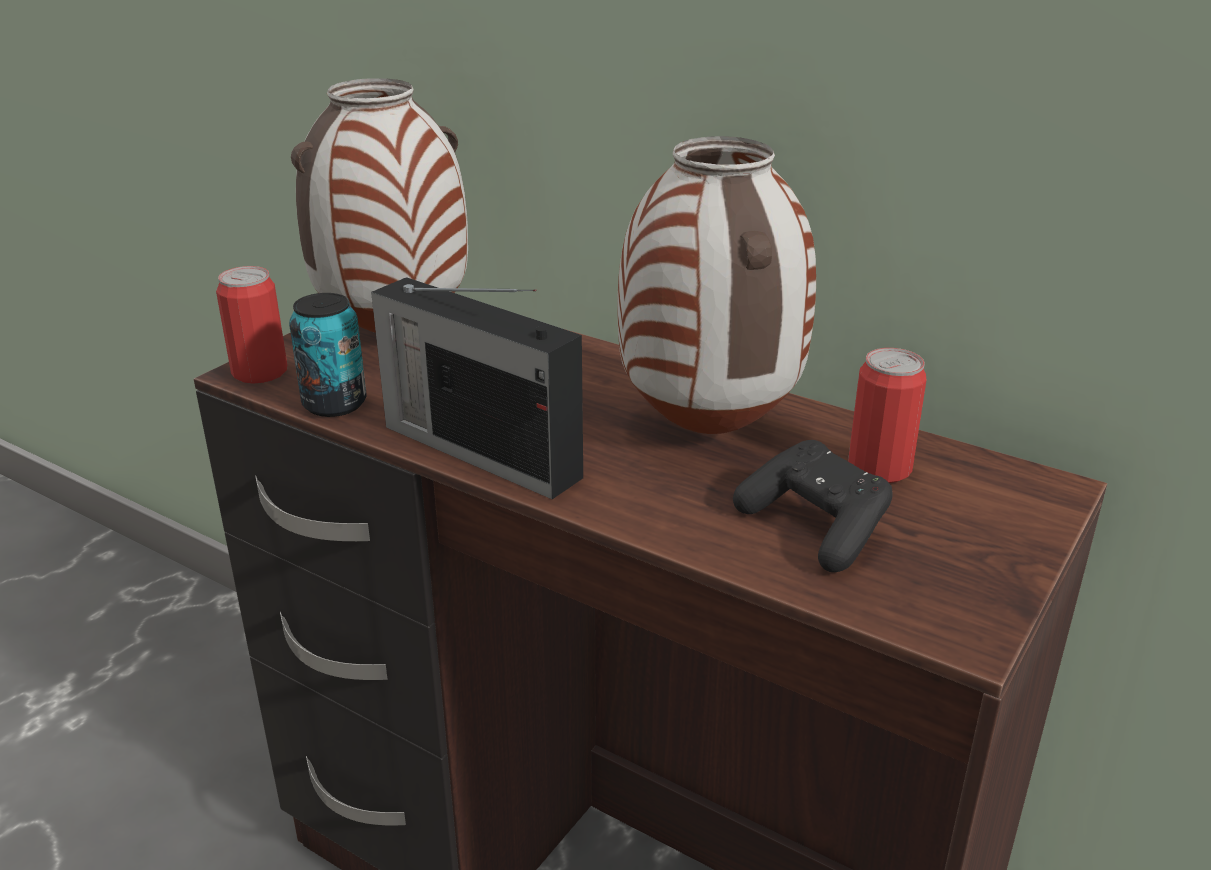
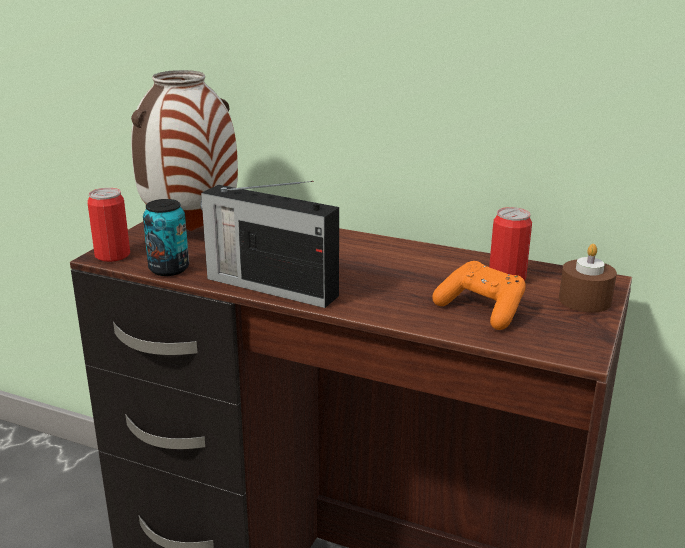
camera: 10 degrees left, 5 degrees down
vase [617,136,816,434] -> none
black game controller [733,440,893,572] -> orange game controller [432,261,526,330]
none -> brown candle [559,244,617,313]

